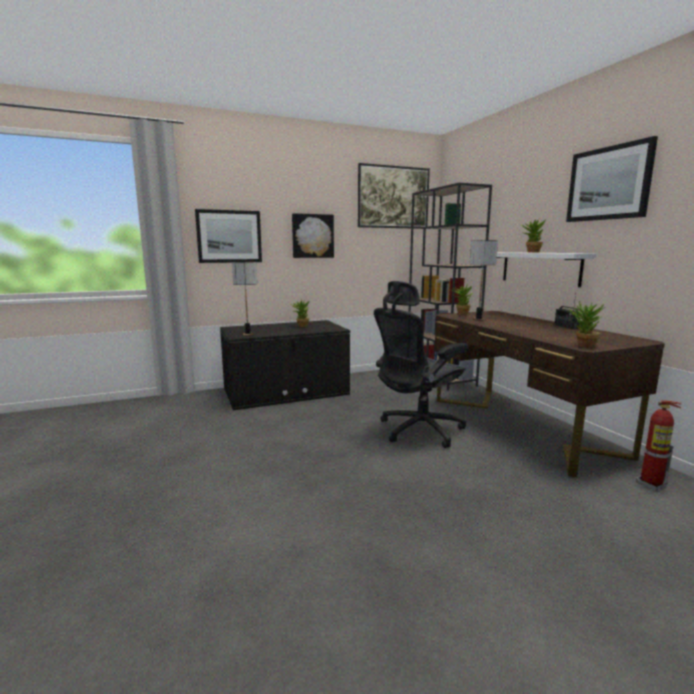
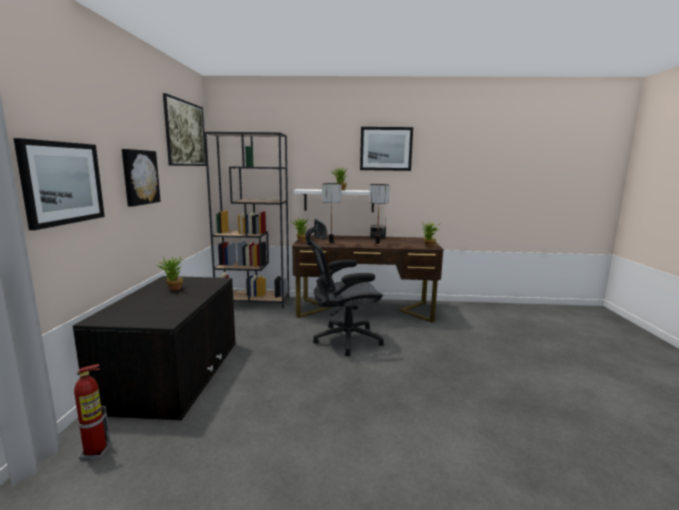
camera: 65 degrees left, 0 degrees up
table lamp [232,261,257,336] -> table lamp moved to [369,184,389,245]
office chair [374,281,469,448] -> office chair turned 90 degrees clockwise [306,219,384,356]
fire extinguisher [636,400,682,491] -> fire extinguisher moved to [74,364,111,460]

